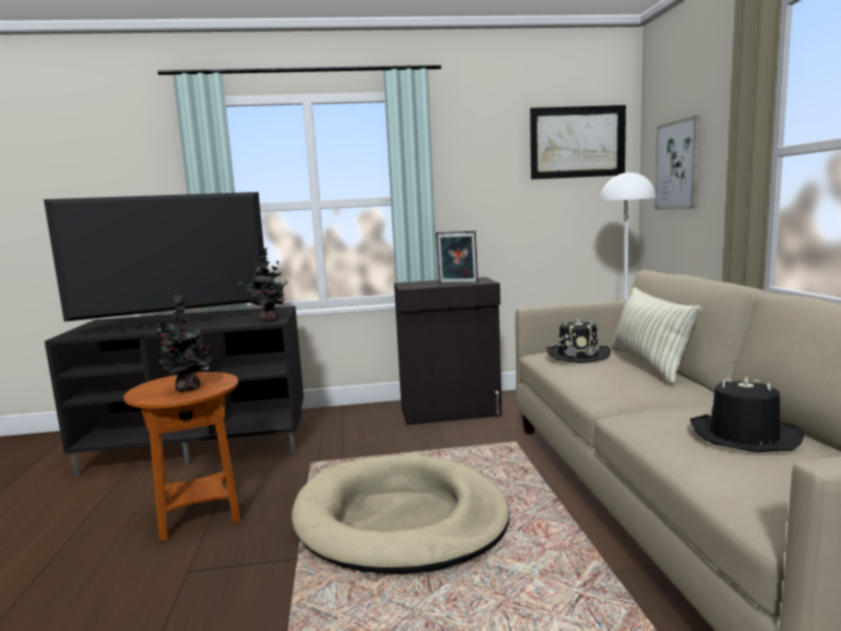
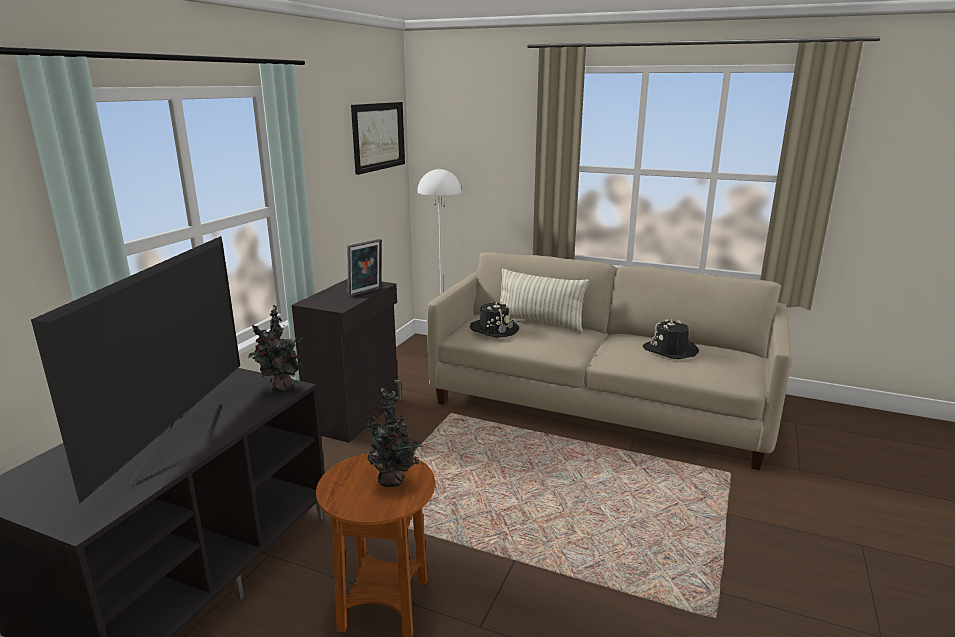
camera: 60 degrees left, 10 degrees up
beige dog bed [292,455,510,574] -> none
picture [655,115,701,210] -> none

